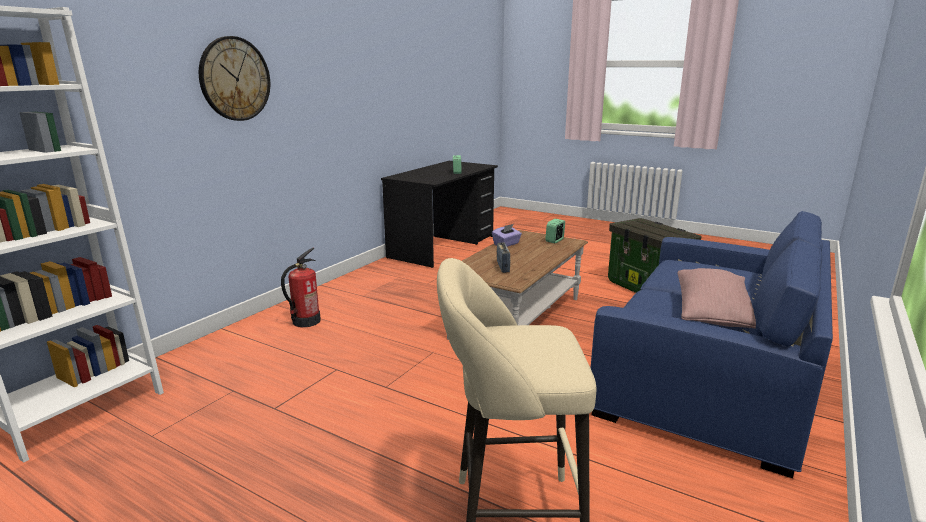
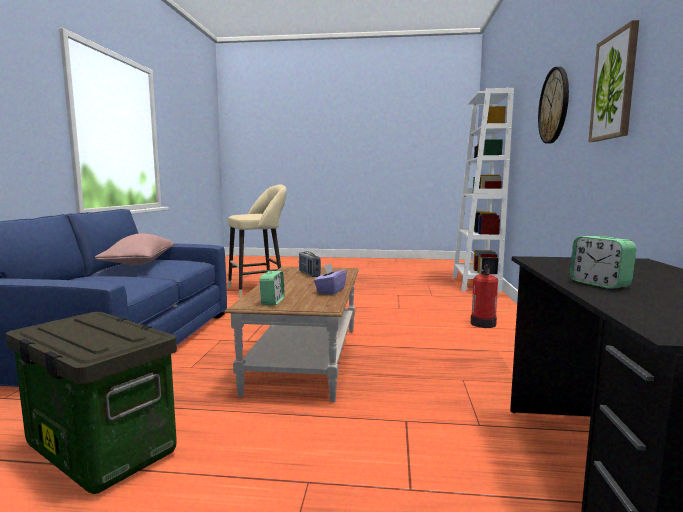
camera: 155 degrees right, 10 degrees down
none -> picture [588,20,639,142]

